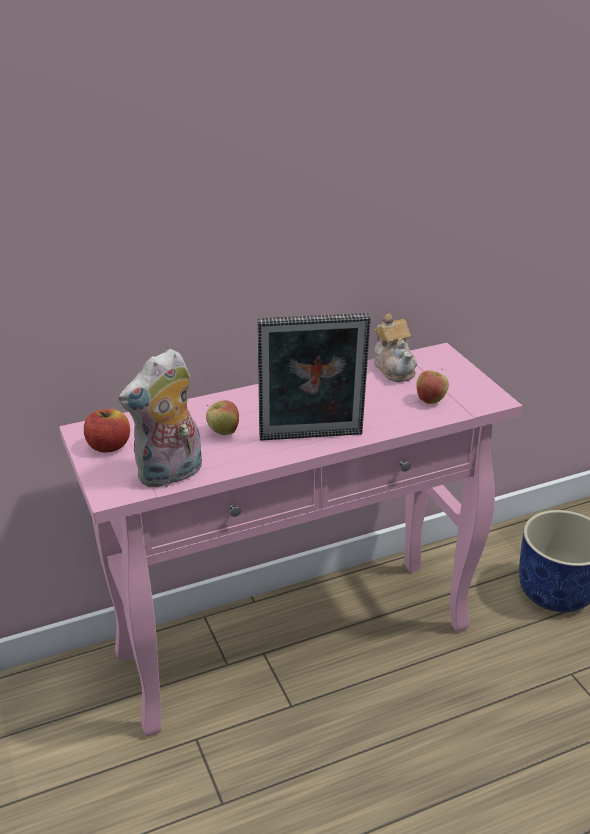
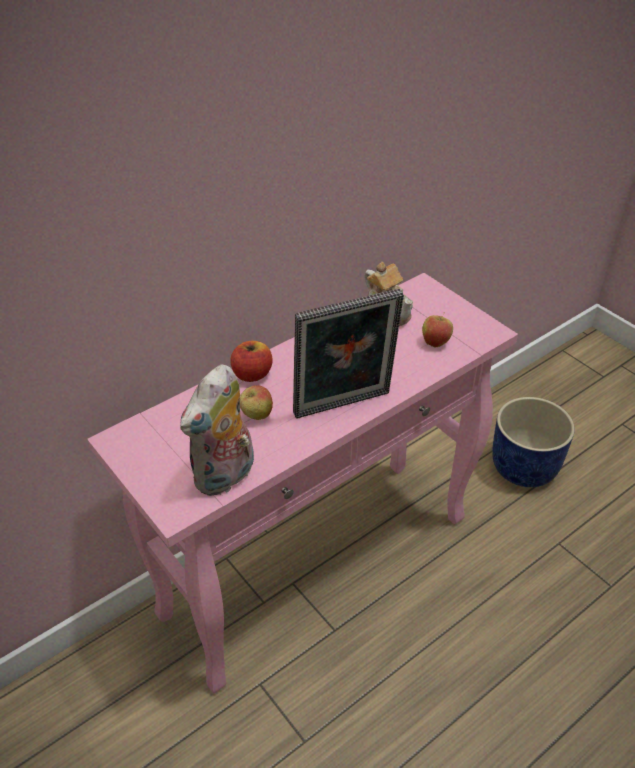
camera: 15 degrees left, 10 degrees up
apple [84,409,130,452] -> apple moved to [230,341,273,382]

